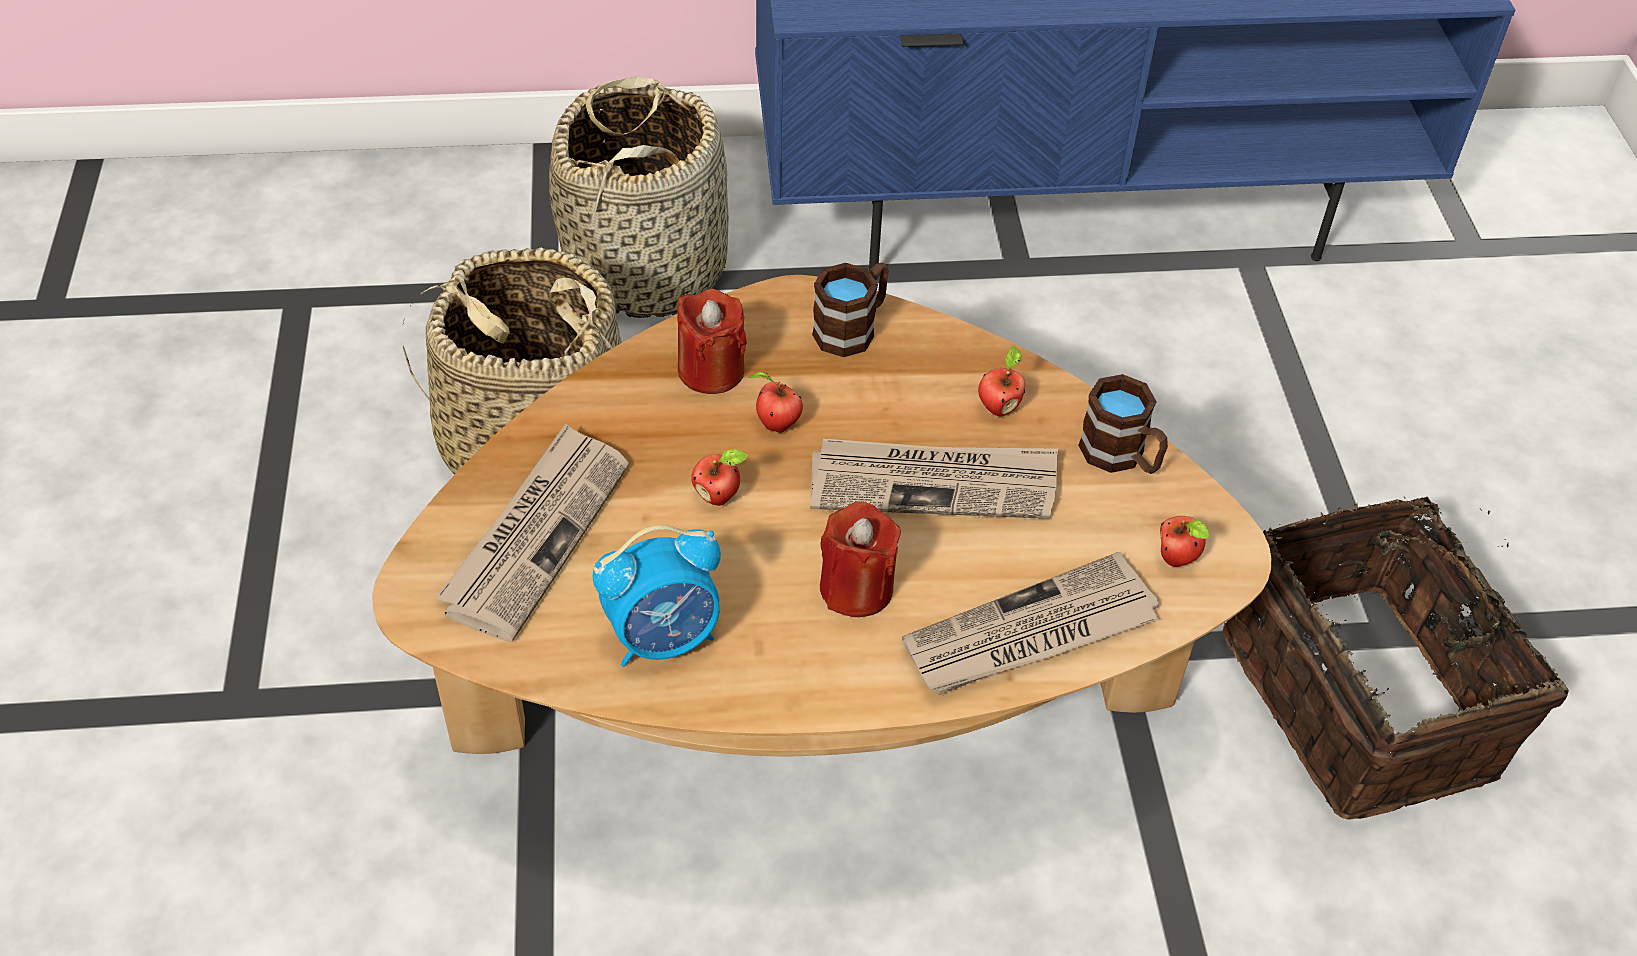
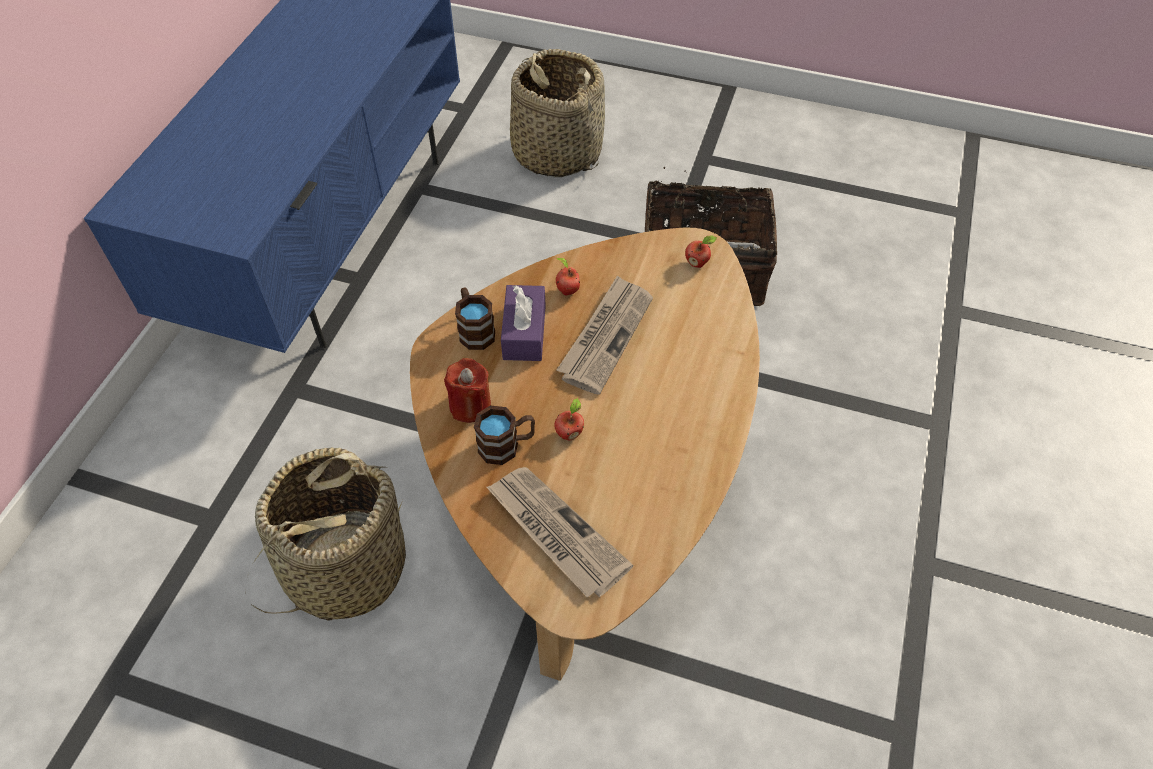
camera: 65 degrees left, 5 degrees up
basket [549,76,729,318] -> basket moved to [510,49,605,177]
alarm clock [593,525,721,667] -> none
apple [749,372,803,433] -> none
red candle [820,502,901,617] -> none
newspaper [902,552,1159,695] -> none
brown mug [1078,374,1168,474] -> brown mug moved to [474,405,535,465]
none -> purple tissue box [501,285,546,361]

